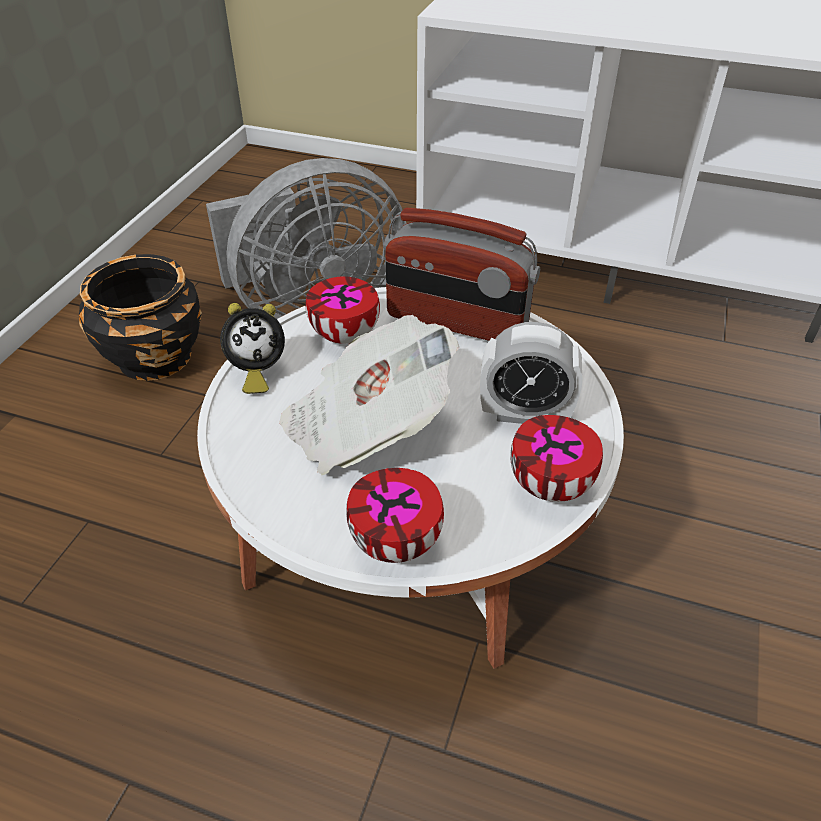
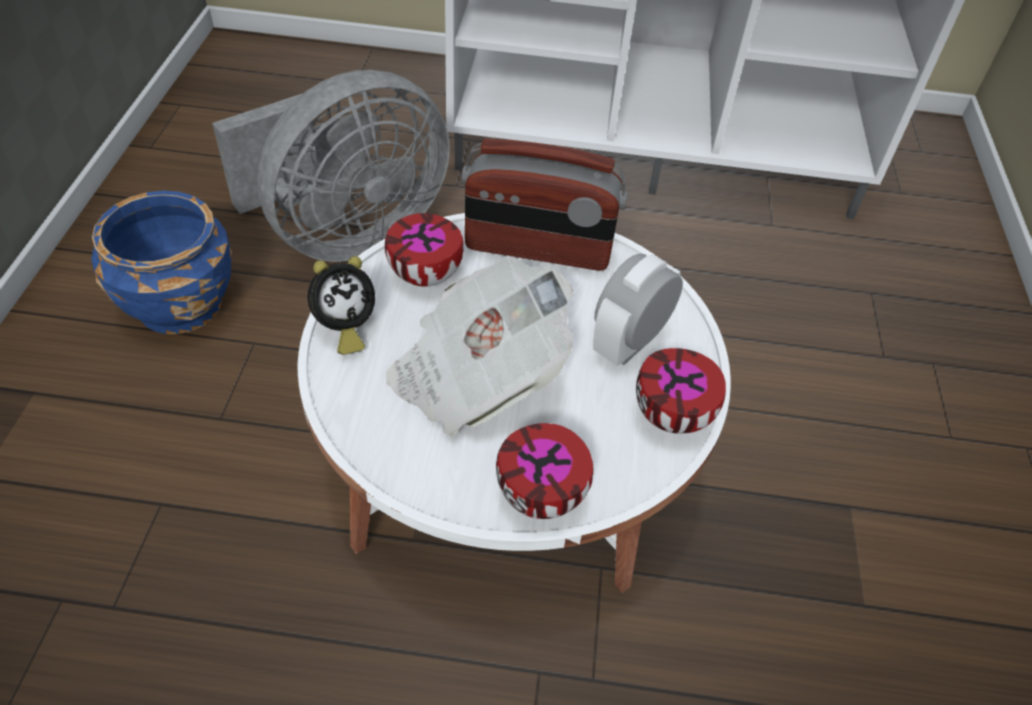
camera: 15 degrees left, 5 degrees up
black planter [79,254,202,381] -> blue planter [91,191,232,334]
alarm clock [480,322,582,424] -> alarm clock turned 135 degrees clockwise [593,254,683,366]

